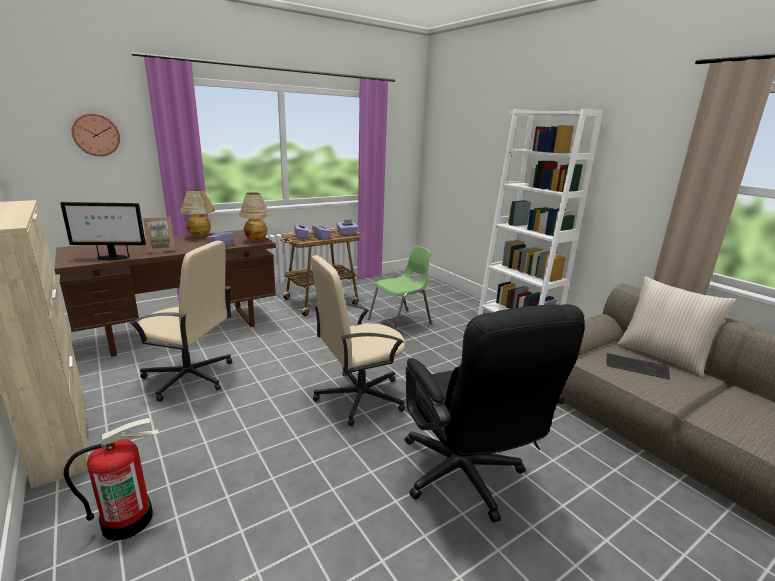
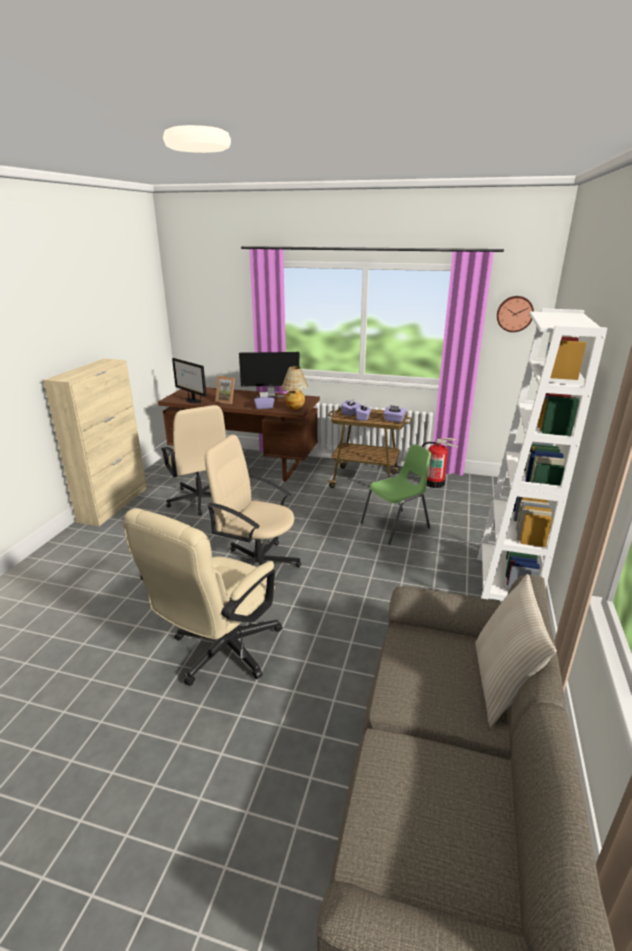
camera: 50 degrees right, 5 degrees up
fire extinguisher [64,418,158,541] -> fire extinguisher moved to [422,438,458,488]
wall clock [72,113,120,156] -> wall clock moved to [497,296,534,332]
table lamp [180,189,215,237] -> monitor [239,352,300,398]
green chair [368,246,432,330] -> green chair turned 45 degrees counterclockwise [360,444,431,544]
black office chair [405,304,585,523] -> beige office chair [123,508,283,686]
keyboard [607,353,670,379] -> none

